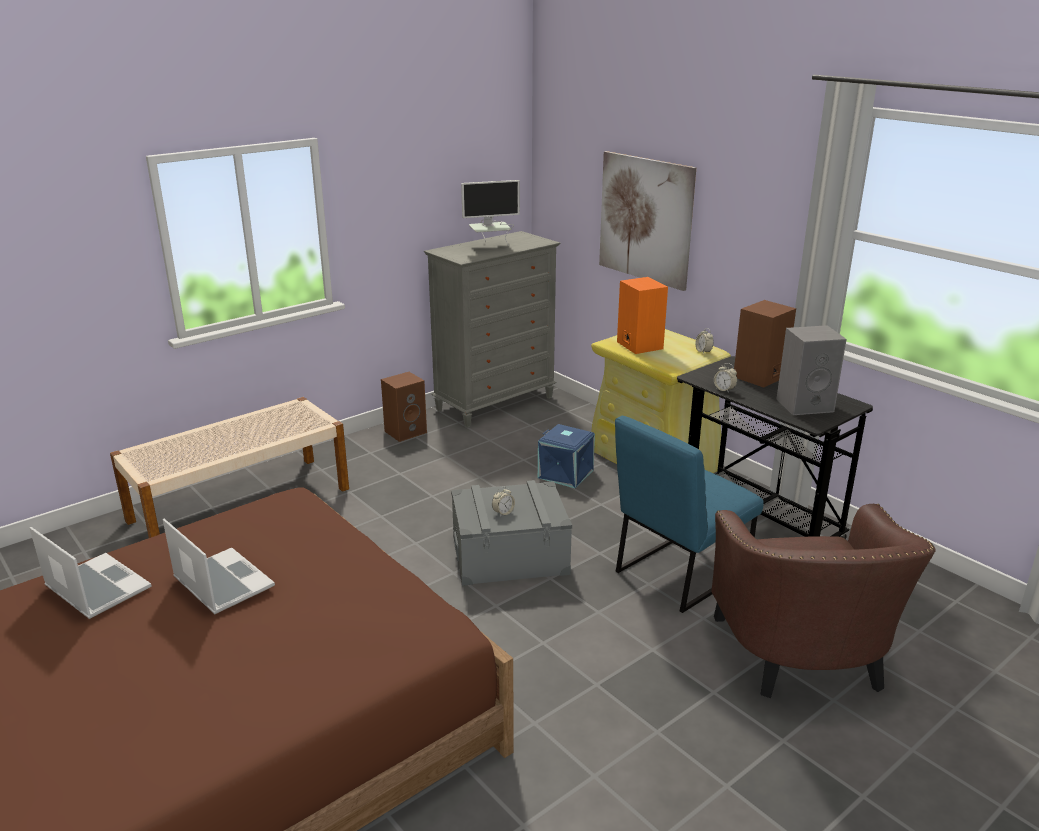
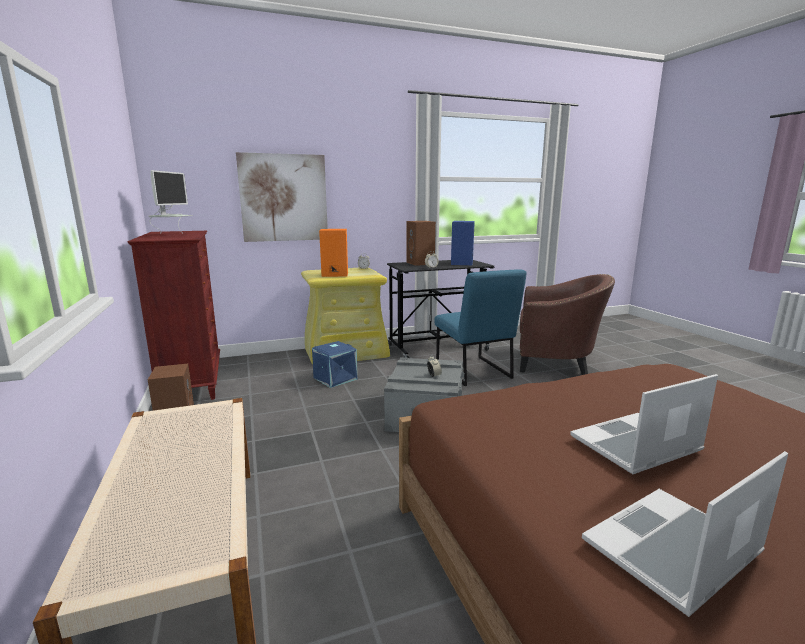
camera: 70 degrees left, 10 degrees down
grey dresser [424,231,560,428] -> red dresser [127,231,220,400]
grey speaker [776,325,847,415] -> blue speaker [451,221,475,265]

